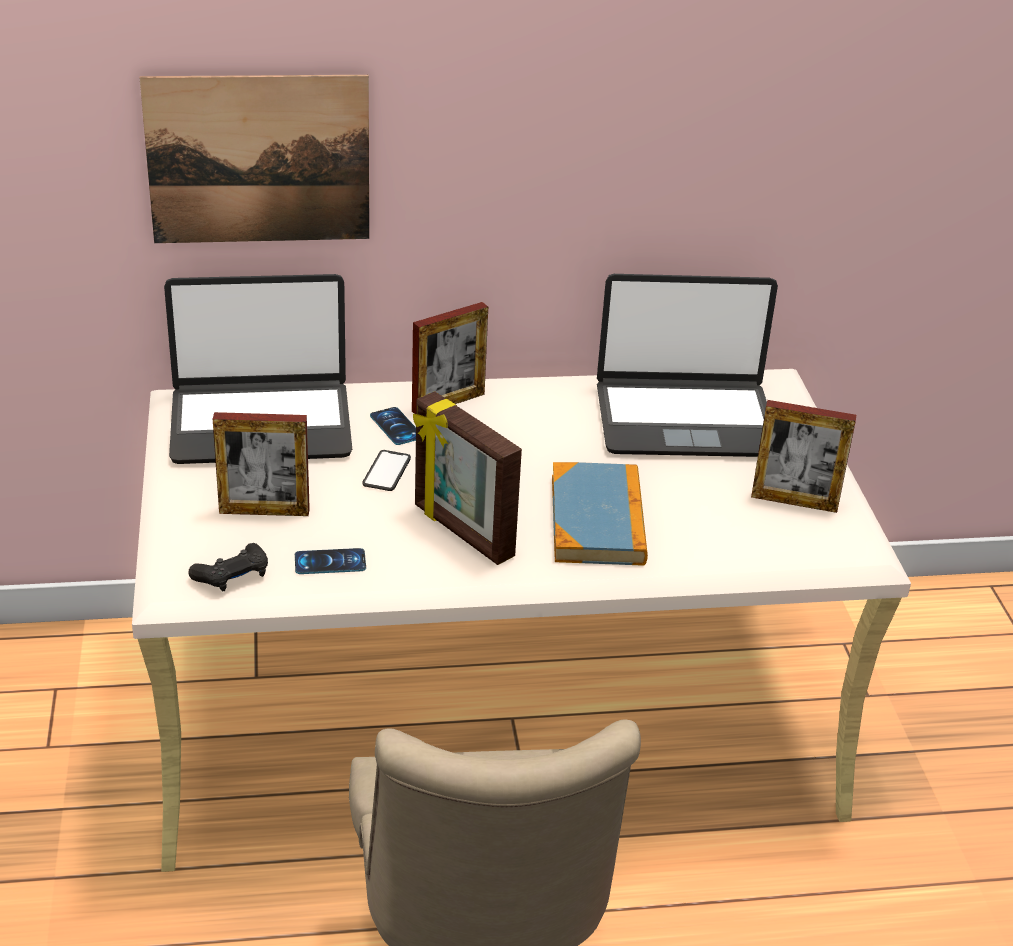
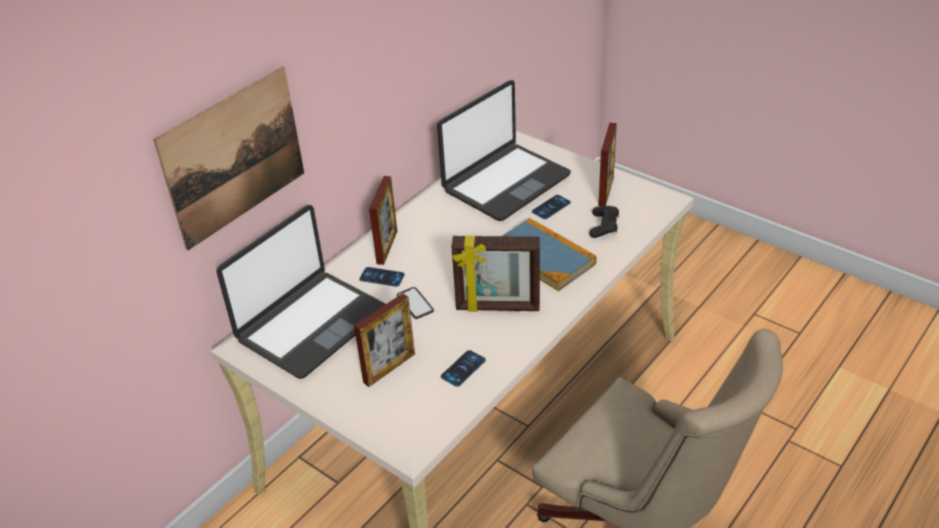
camera: 40 degrees left, 5 degrees up
black game controller [188,543,268,591] -> black game controller moved to [589,206,619,238]
picture frame [751,400,856,513] -> picture frame turned 45 degrees counterclockwise [598,123,617,206]
none -> phone [532,195,571,219]

